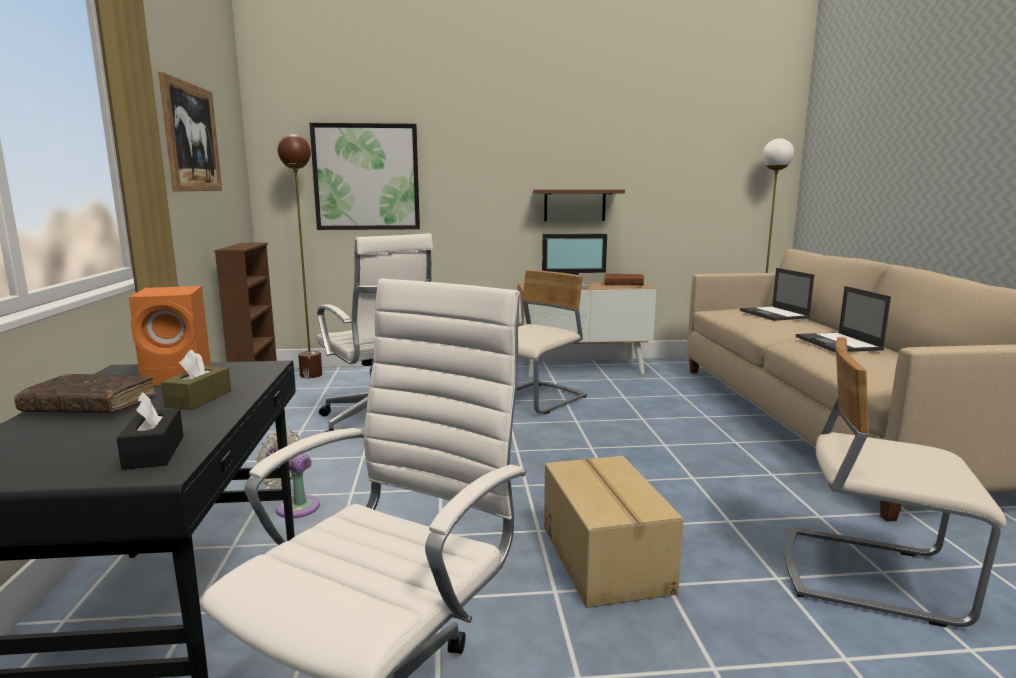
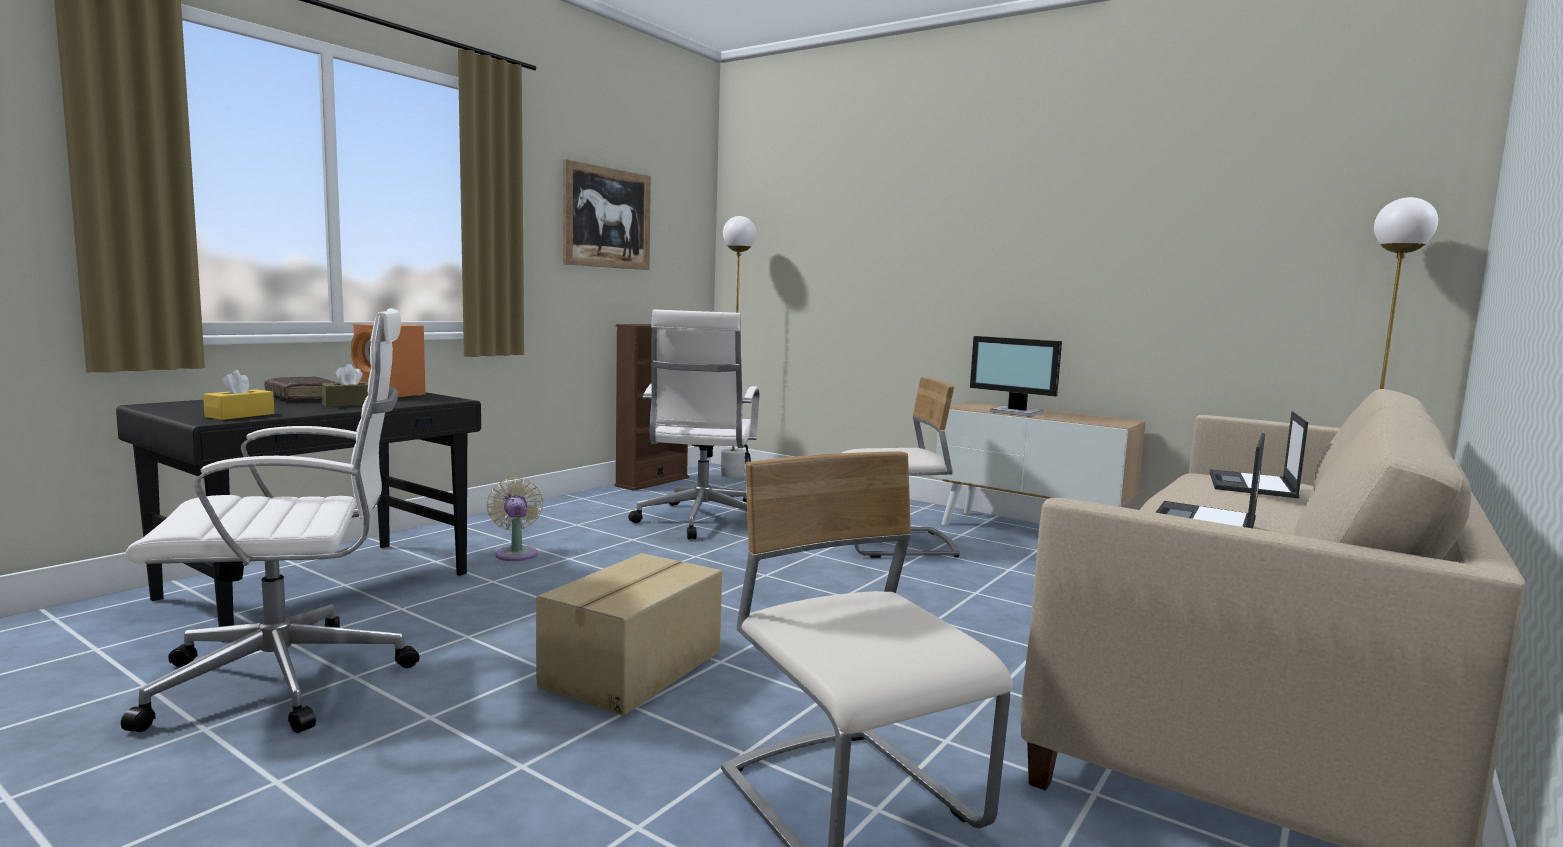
camera: 40 degrees right, 5 degrees down
black tissue box [117,392,184,470] -> yellow tissue box [203,370,274,420]
brown floor lamp [277,134,322,378] -> white floor lamp [721,216,756,478]
picture [310,123,420,230] -> none
brown shelf [533,189,625,221] -> none
brown book [604,273,644,285] -> none

